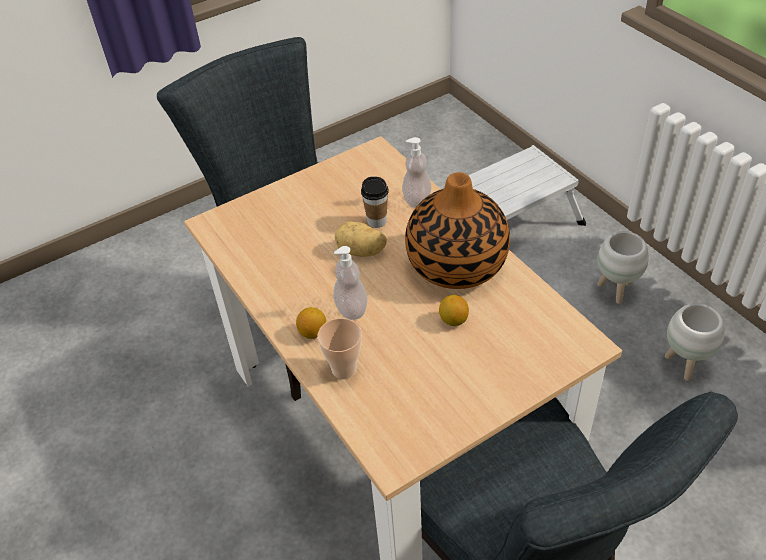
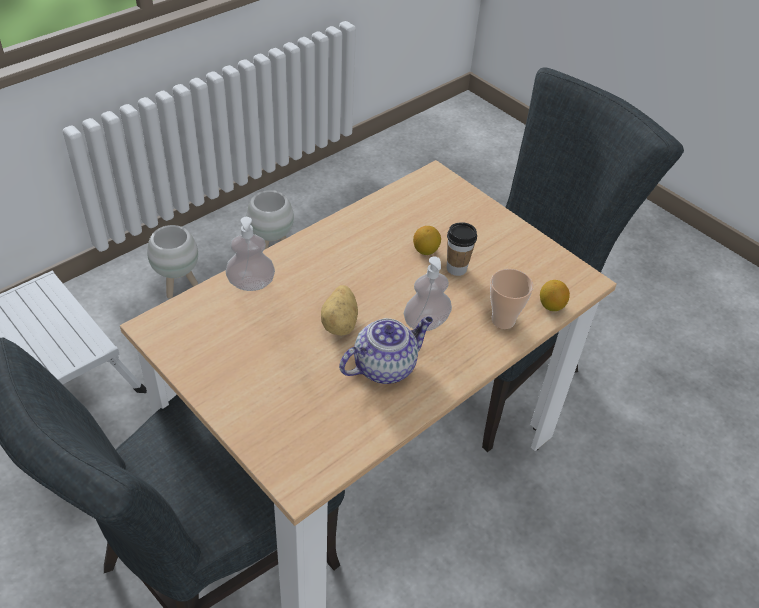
camera: 105 degrees left, 0 degrees up
lemon [296,307,326,339] -> lemon moved to [540,280,570,311]
cup [361,176,389,228] -> cup moved to [447,222,477,276]
vase [405,172,510,289] -> none
none -> teapot [339,317,433,384]

